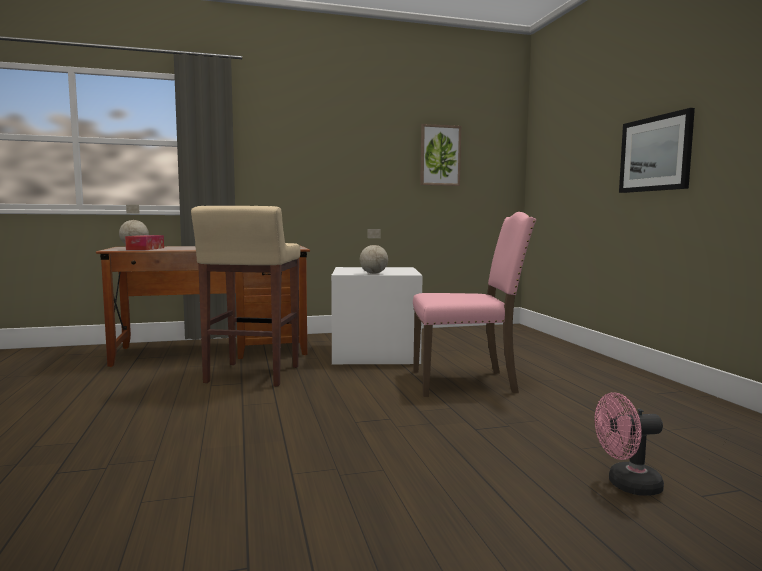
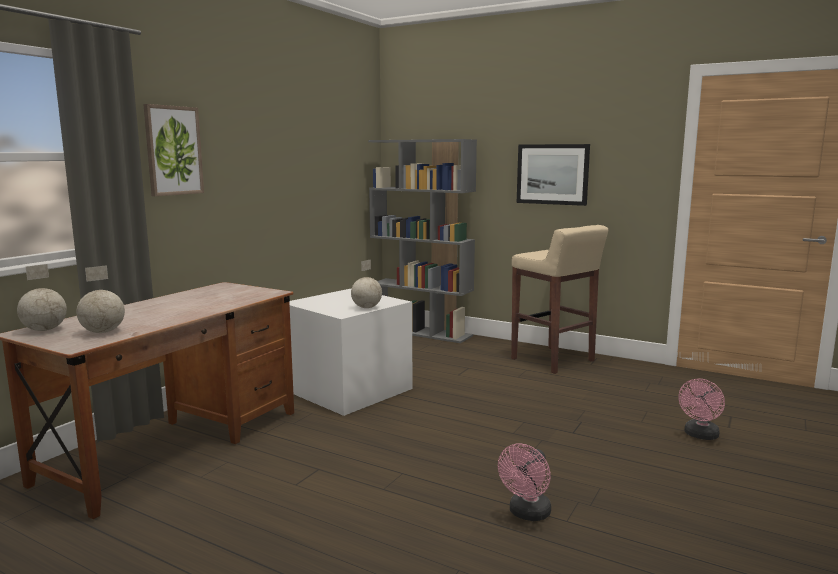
camera: 45 degrees left, 5 degrees up
tissue box [125,235,164,250] -> globe [76,265,125,333]
beige stool [191,206,301,387] -> beige stool moved to [511,225,608,374]
pink chair [413,212,536,397] -> none
picture [420,124,461,186] -> picture moved to [143,104,204,196]
none -> grey bookcase [368,139,477,343]
none -> pink fan [498,443,551,521]

